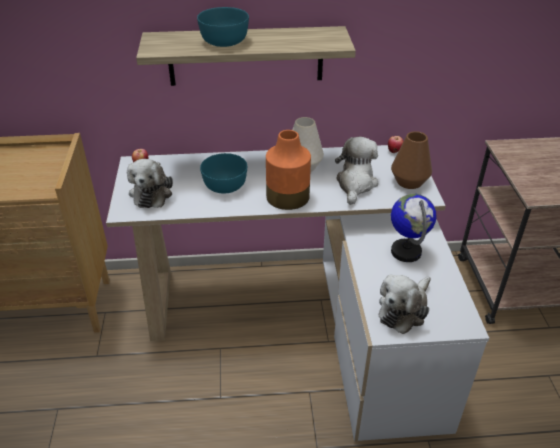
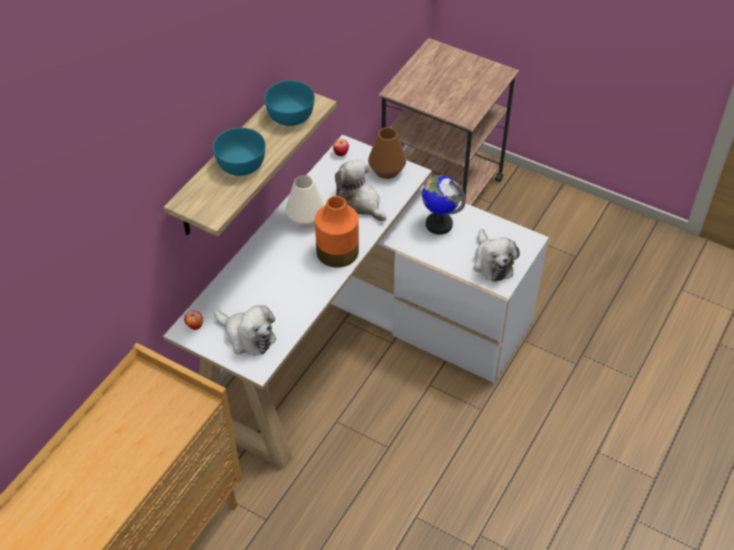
camera: 55 degrees left, 10 degrees up
turquoise bowl [200,153,247,194] -> turquoise bowl moved to [264,80,315,126]

